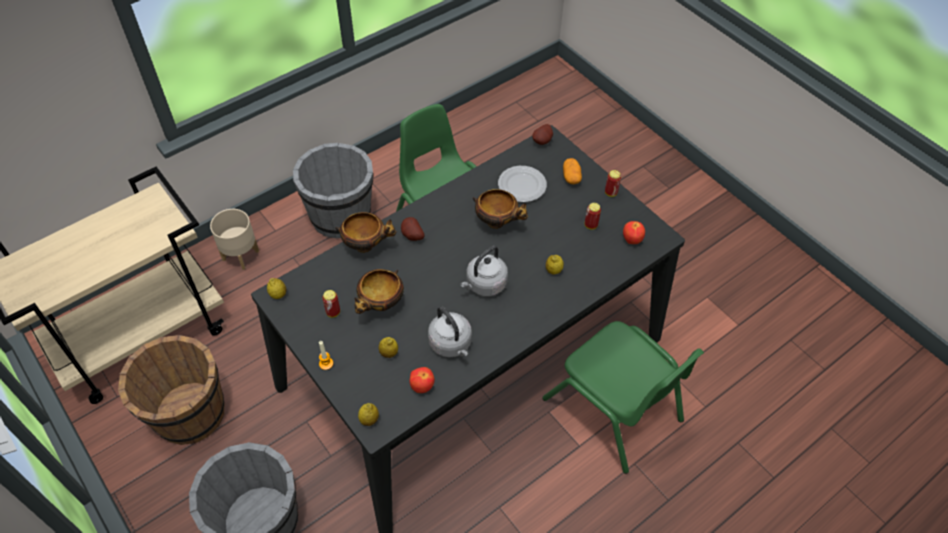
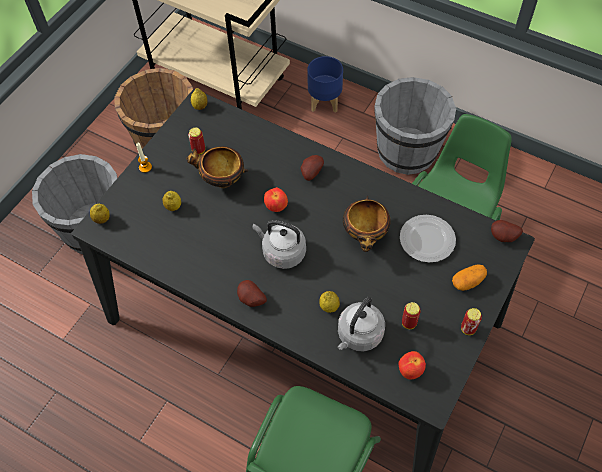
camera: 70 degrees right, 5 degrees up
beige planter [210,209,259,270] -> blue planter [307,56,343,113]
bowl [335,212,397,253] -> none
apple [409,367,435,393] -> apple moved to [264,187,288,212]
grey kettle [428,306,472,358] -> grey kettle moved to [337,297,385,352]
none -> potato [237,280,267,307]

